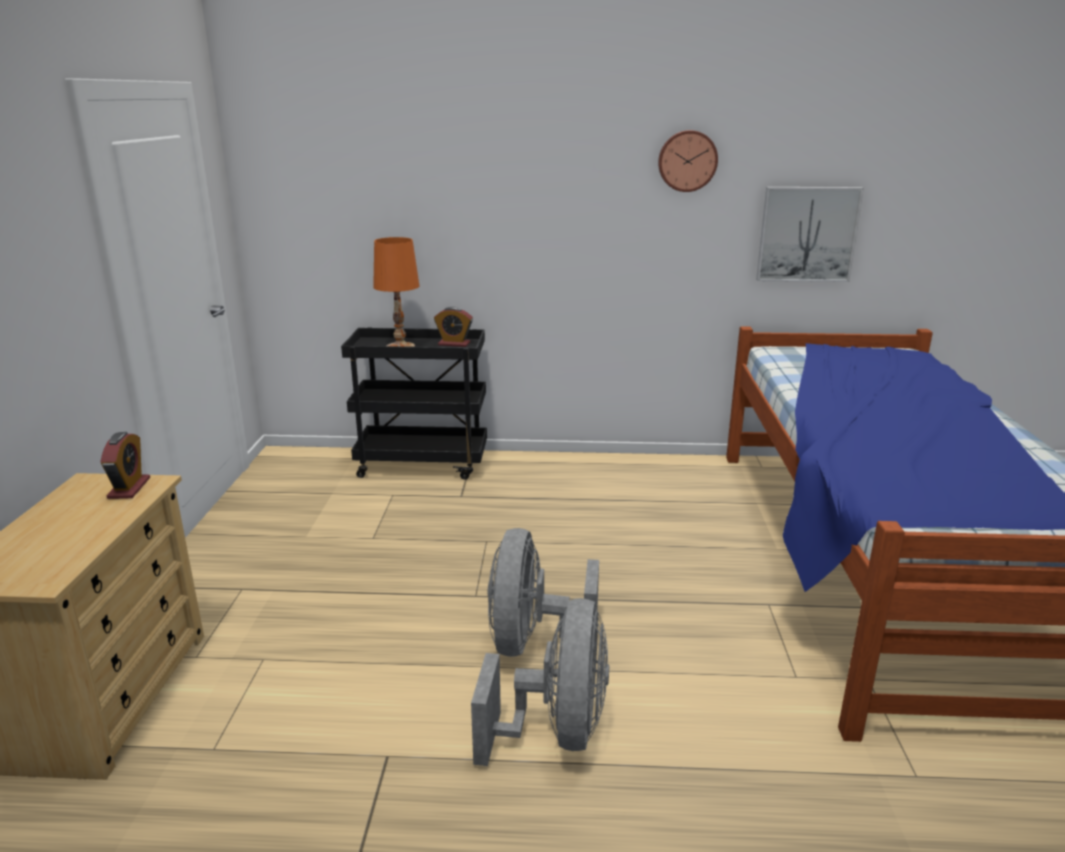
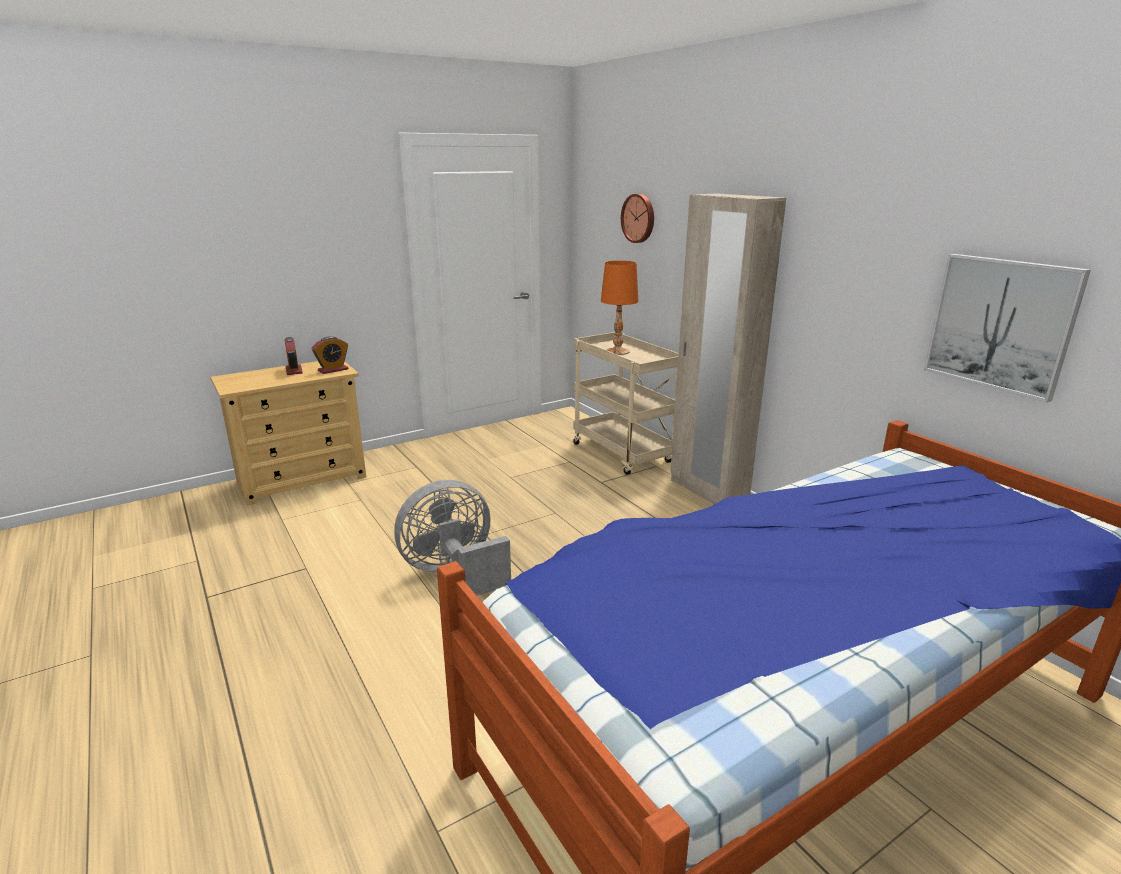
camera: 55 degrees right, 0 degrees up
black cart [341,327,487,480] -> beige cart [573,332,679,475]
alarm clock [434,307,473,347] -> alarm clock moved to [285,337,303,375]
grey fan [471,598,609,766] -> none
wall clock [658,130,718,192] -> wall clock moved to [621,194,654,243]
none -> beige wardrobe [670,193,786,504]

